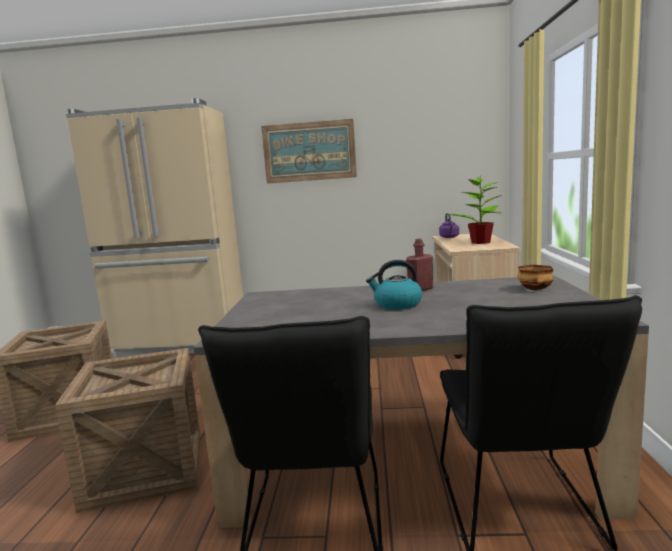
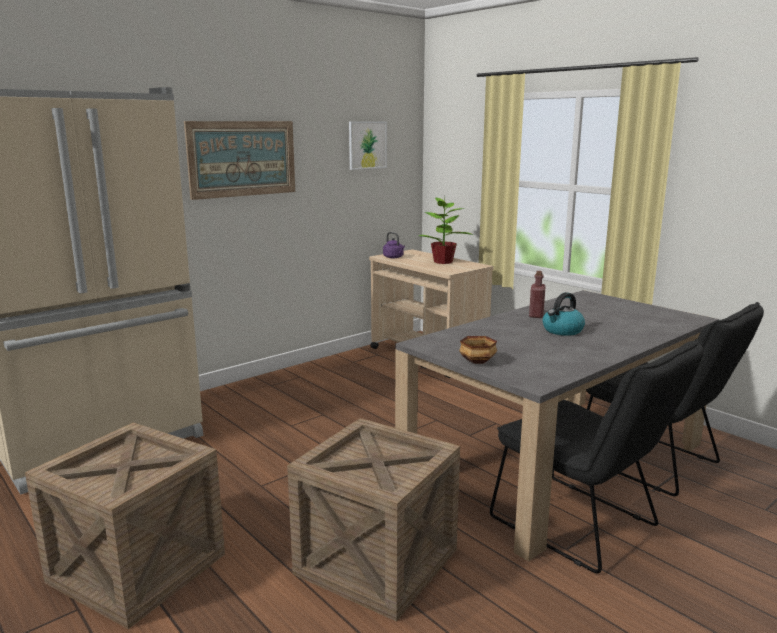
camera: 45 degrees left, 5 degrees up
bowl [517,265,554,290] -> bowl moved to [459,336,497,364]
none -> picture [349,121,387,170]

